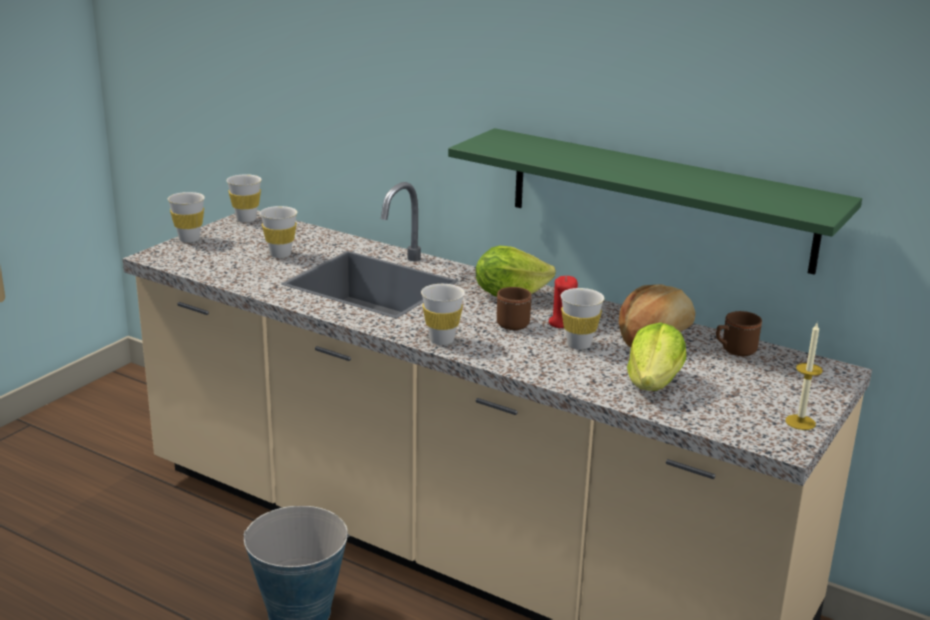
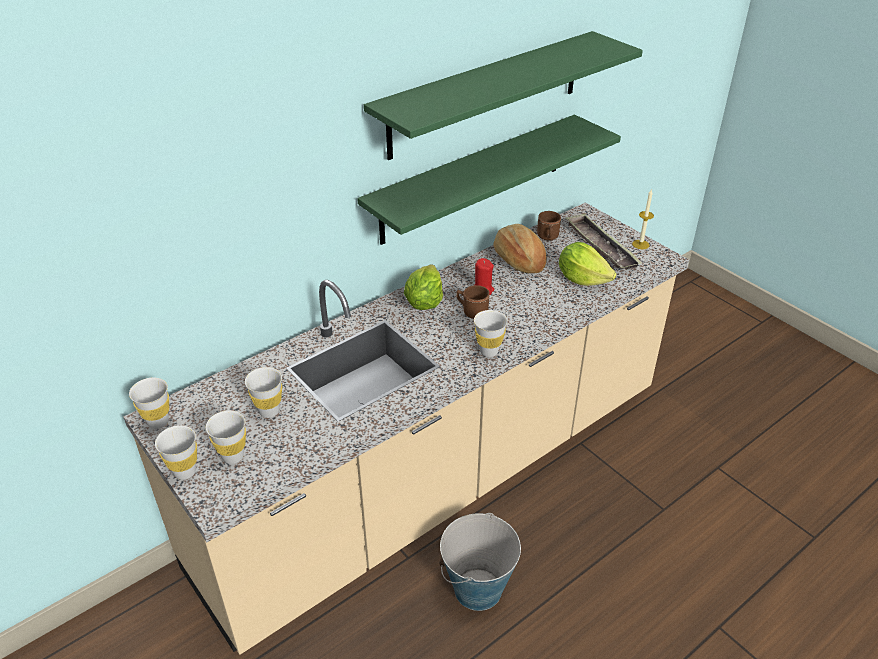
camera: 70 degrees left, 15 degrees up
white cup [561,288,604,350] -> white cup moved to [206,410,246,464]
none -> green shelf [364,31,643,160]
none -> tray [565,213,642,269]

